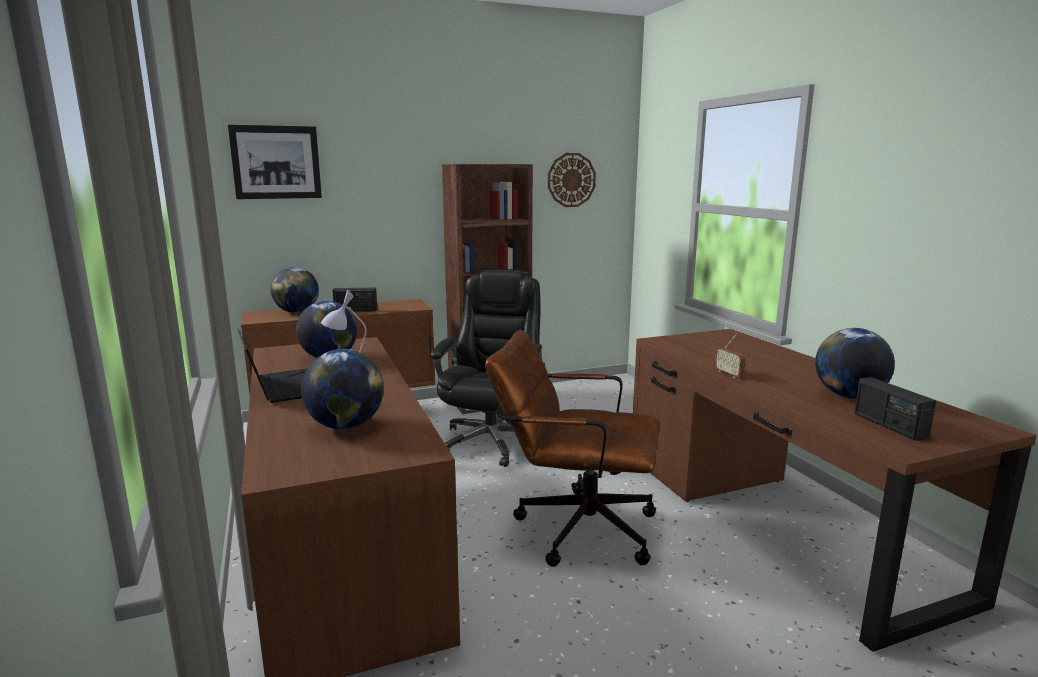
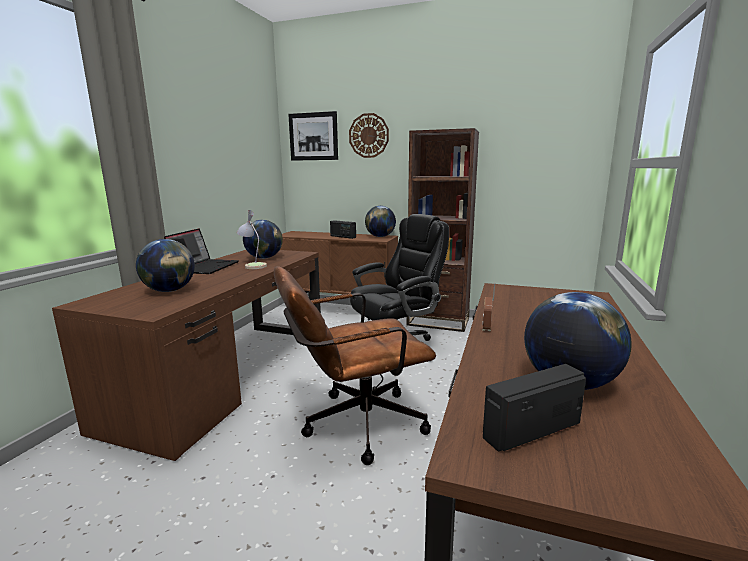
camera: 40 degrees right, 0 degrees up
globe [271,267,319,313] -> globe moved to [365,206,396,237]
brown office chair [485,330,660,567] -> brown office chair turned 75 degrees counterclockwise [274,266,436,465]
wall clock [548,153,596,207] -> wall clock moved to [349,113,389,158]
radio [854,377,936,441] -> radio turned 45 degrees clockwise [483,364,586,452]

